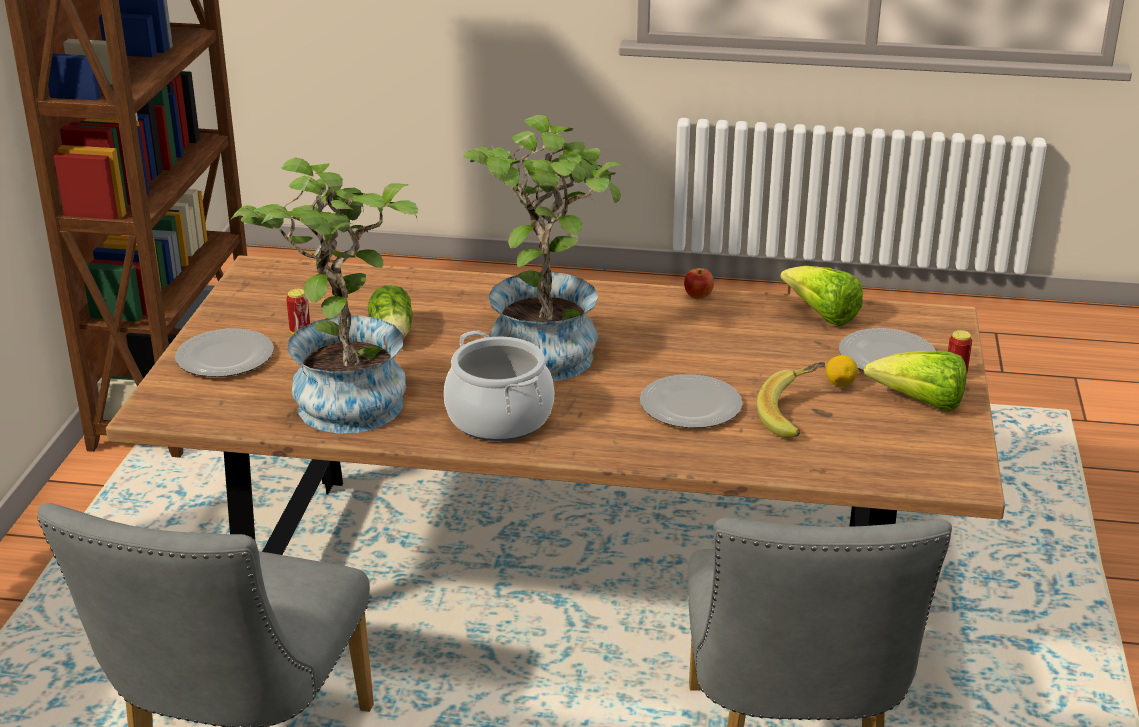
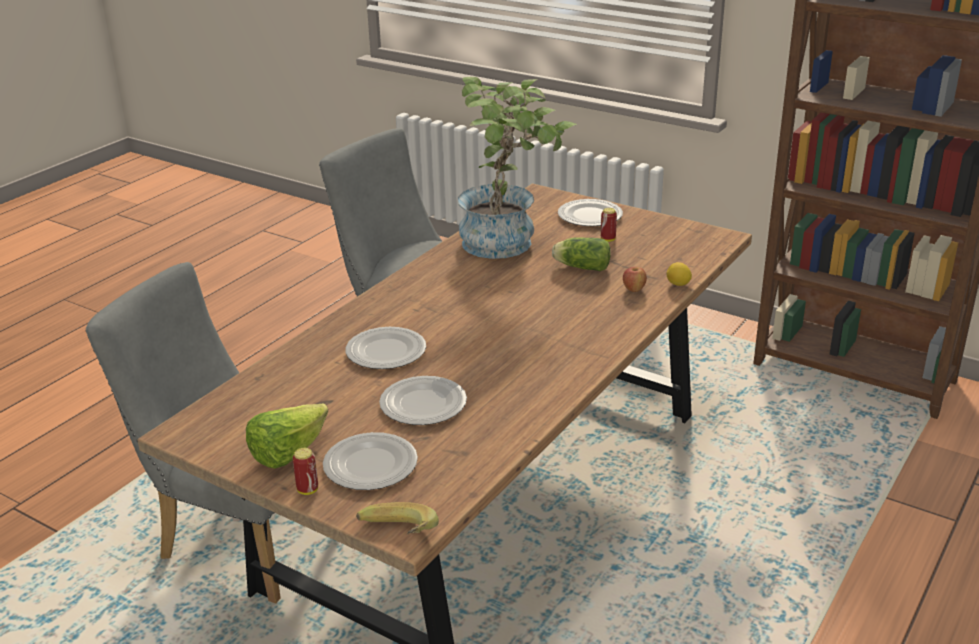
camera: 115 degrees right, 0 degrees up
cooking pot [444,331,554,441] -> none
potted plant [463,114,624,381] -> none
apple [684,268,714,299] -> apple moved to [623,267,647,292]
banana [757,362,825,438] -> banana moved to [356,502,439,535]
lettuce [780,266,863,327] -> none
lemon [826,355,858,387] -> lemon moved to [667,262,692,286]
none -> plate [379,376,467,425]

